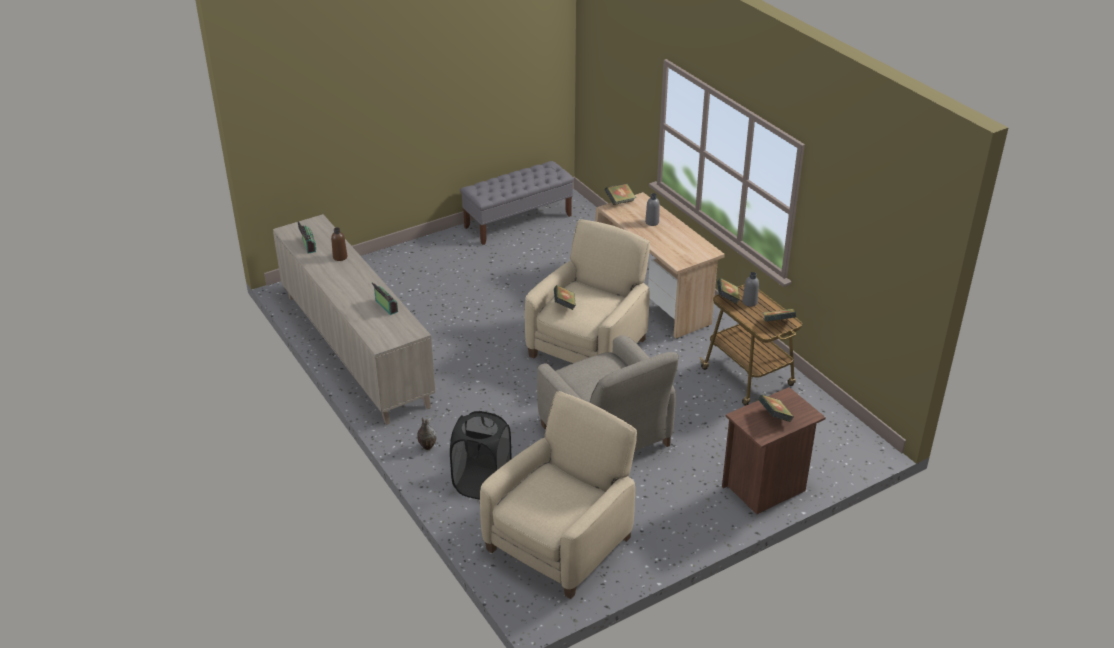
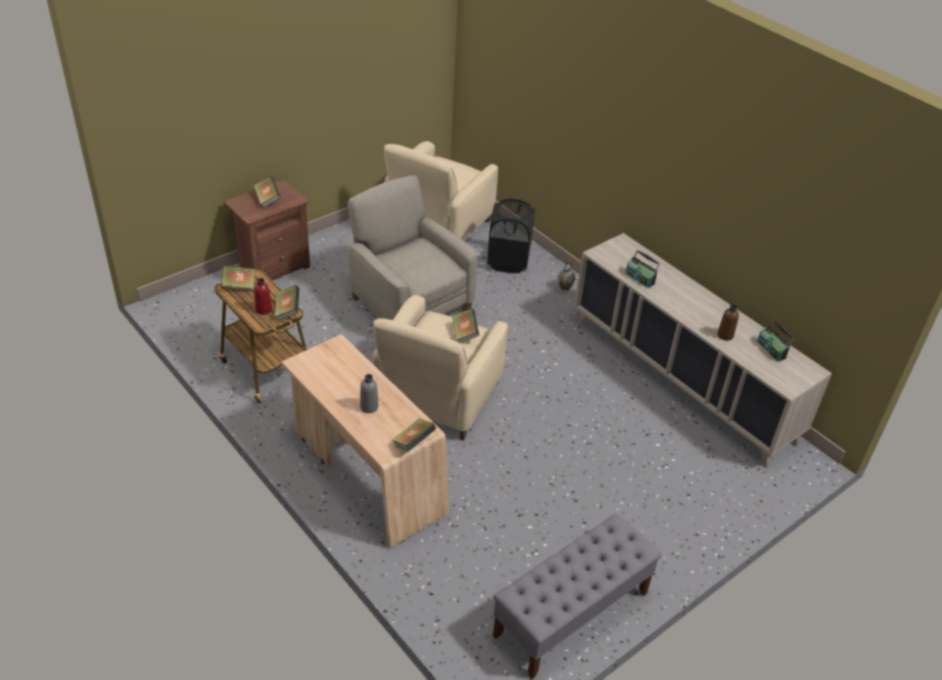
camera: 170 degrees right, 5 degrees up
grey bottle [742,272,759,307] -> red bottle [254,278,272,315]

